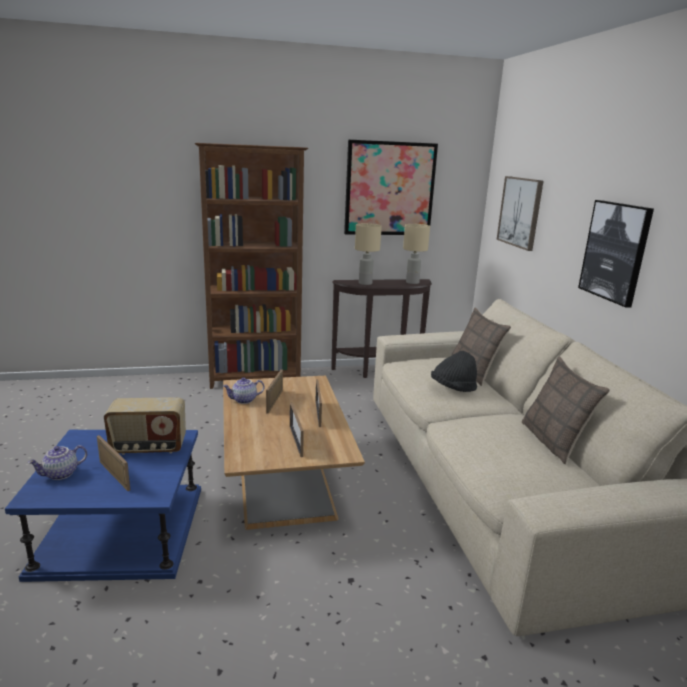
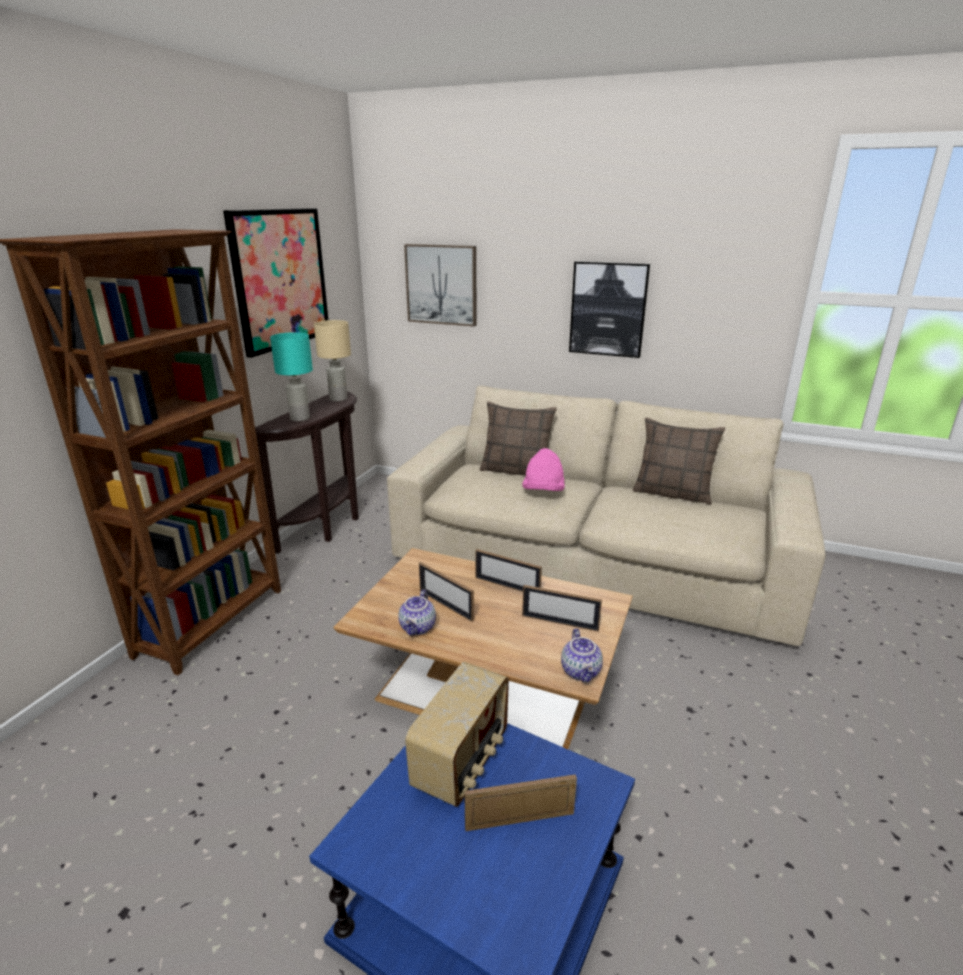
camera: 55 degrees left, 5 degrees up
teapot [28,445,87,480] -> teapot moved to [561,628,603,682]
beige table lamp [355,223,382,285] -> turquoise table lamp [270,332,313,421]
black hat [431,351,477,392] -> pink hat [522,448,565,491]

